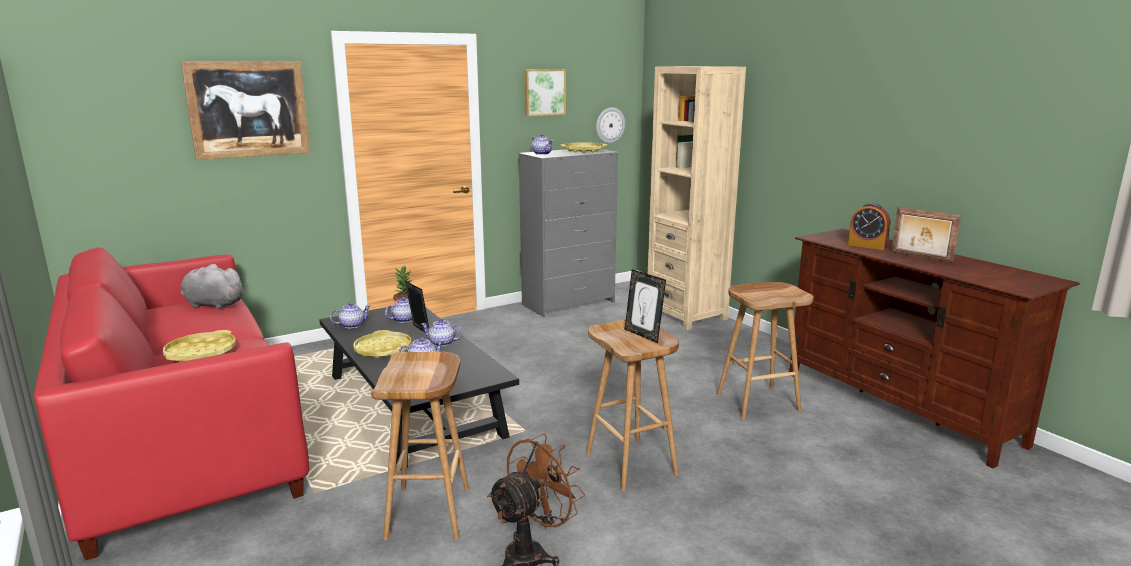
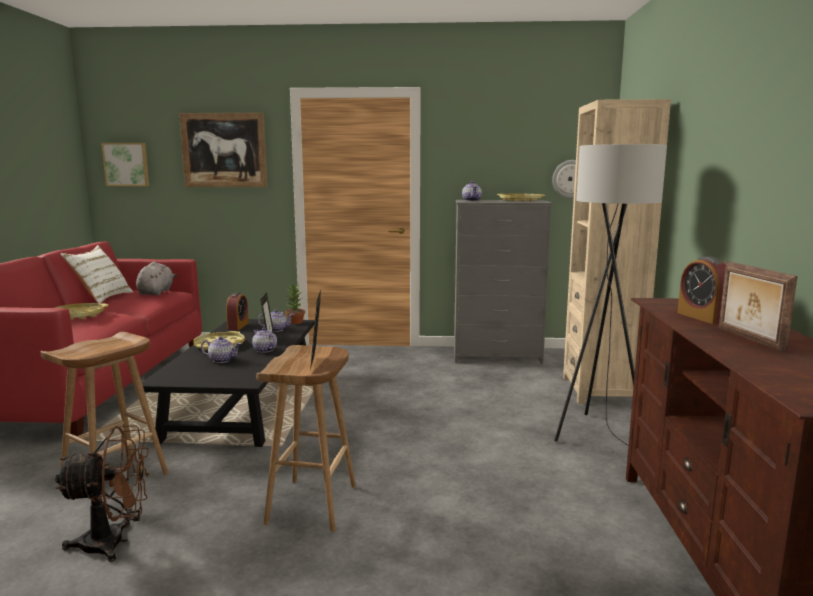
camera: 35 degrees right, 5 degrees down
grey plush toy [181,264,246,309] -> grey plush toy turned 45 degrees clockwise [136,262,177,296]
teapot [330,302,371,328] -> alarm clock [226,293,249,330]
picture [524,69,566,116] -> picture moved to [101,143,149,186]
brown stool [717,282,814,420] -> none
none -> white pillow [60,245,133,304]
none -> grey floor lamp [554,144,667,446]

